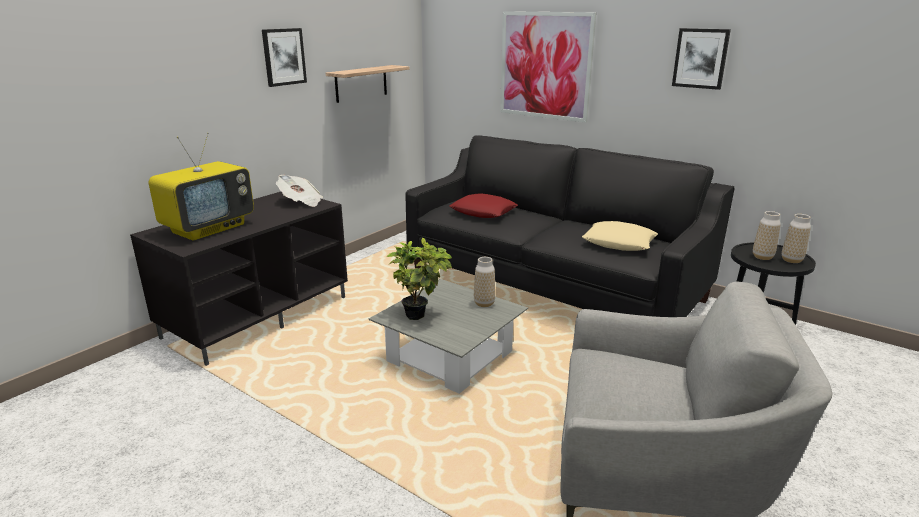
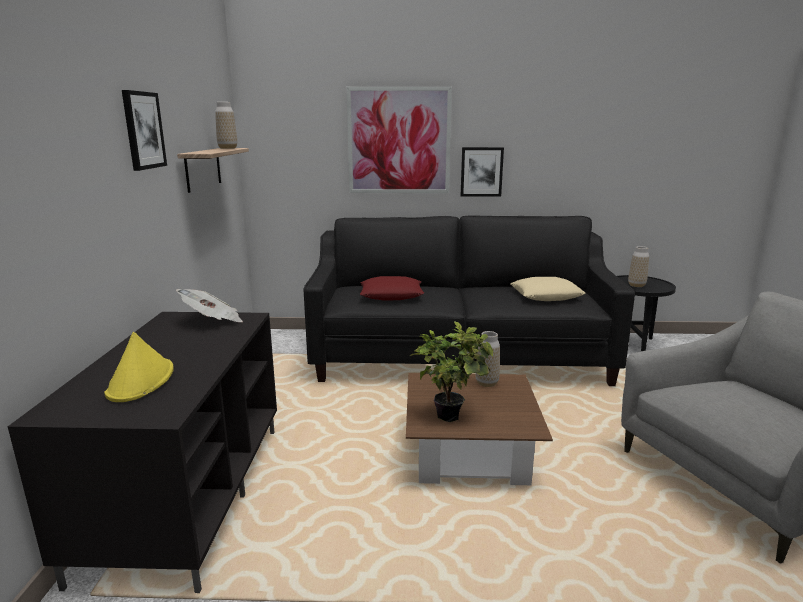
camera: 35 degrees left, 5 degrees down
television [148,132,254,241] -> yellow hat [104,332,174,402]
grey coffee table [369,279,528,394] -> brown coffee table [406,373,553,485]
picture [672,28,731,90] -> picture moved to [461,147,504,197]
vase [782,214,811,263] -> vase moved to [215,102,237,149]

